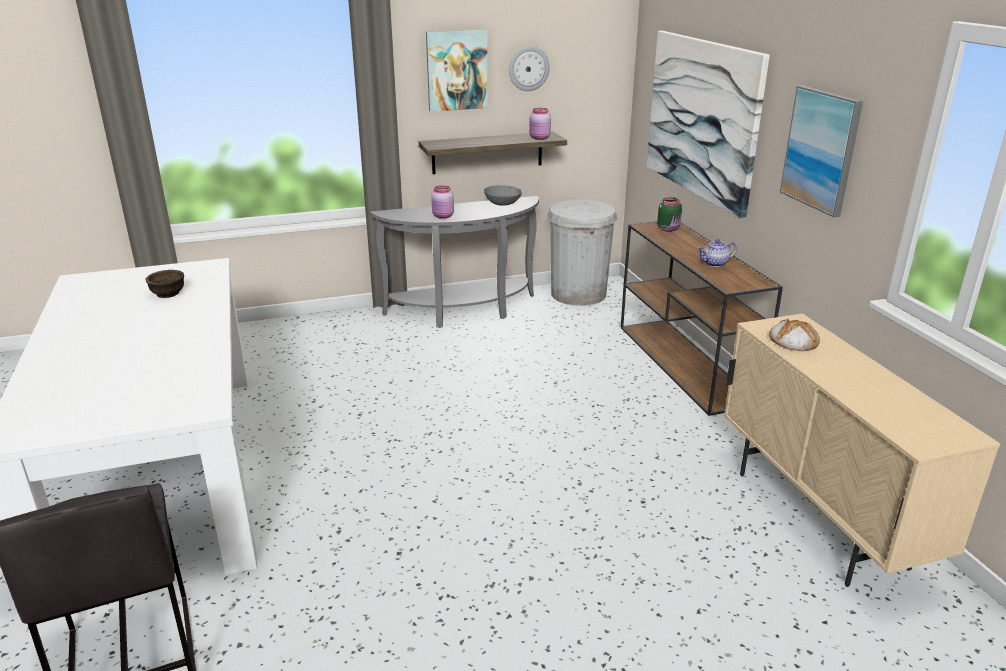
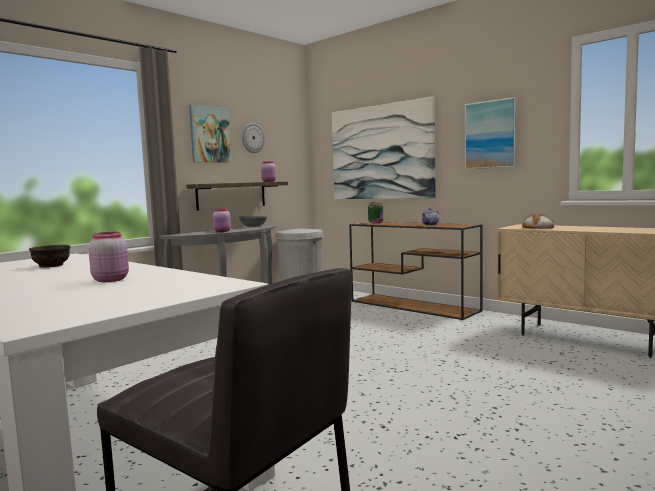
camera: 30 degrees left, 20 degrees down
none -> pink jar [88,232,129,282]

